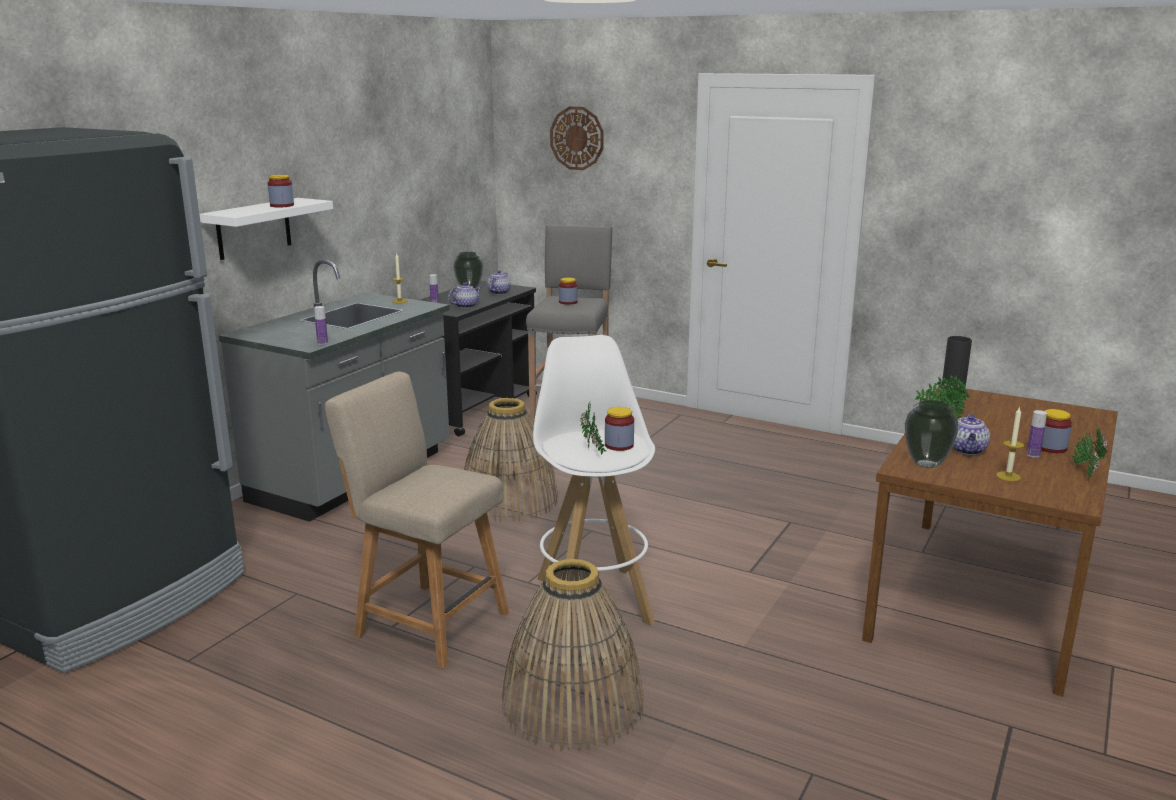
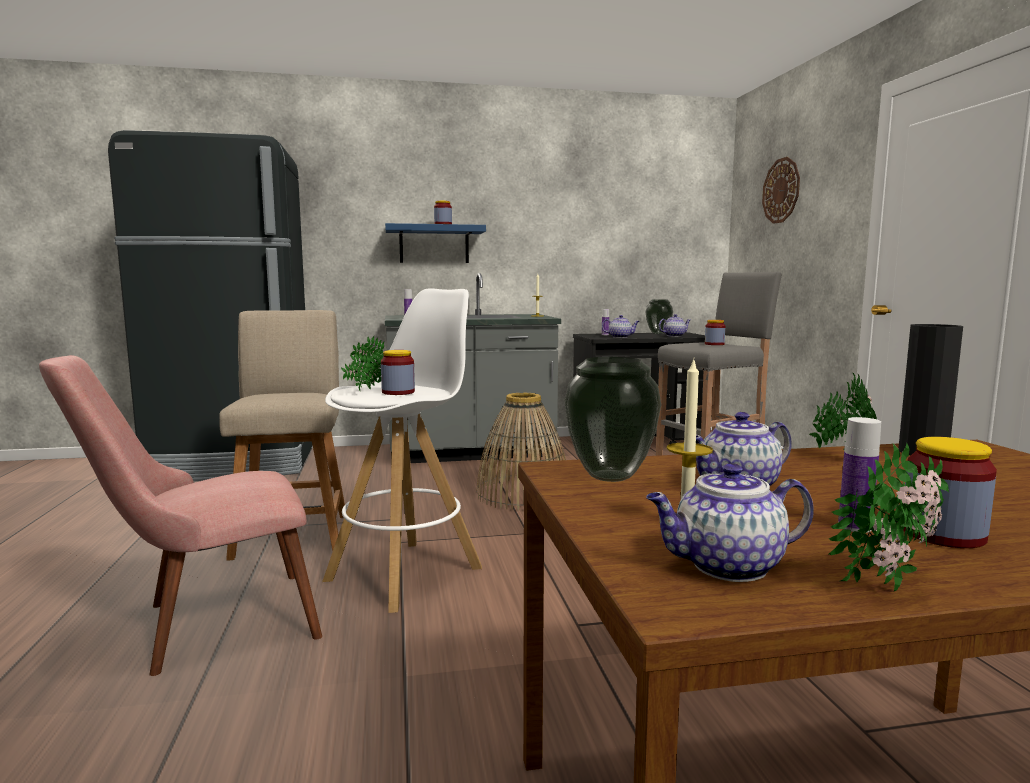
camera: 50 degrees right, 10 degrees down
white shelf [199,198,333,260] -> blue shelf [385,223,486,263]
basket [502,559,644,752] -> pink chair [39,355,322,676]
none -> teapot [646,463,814,582]

